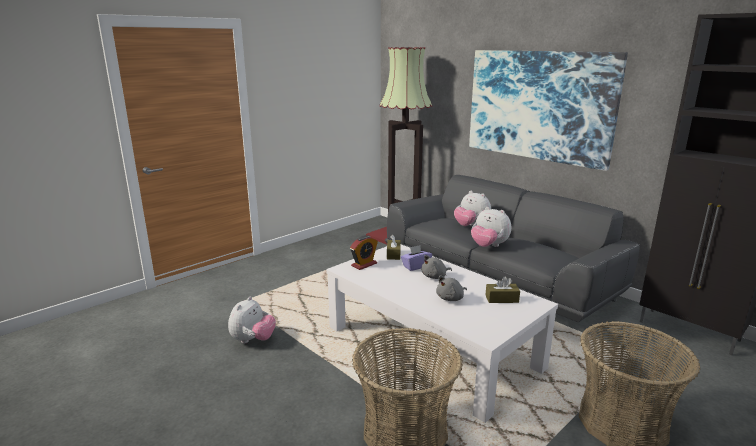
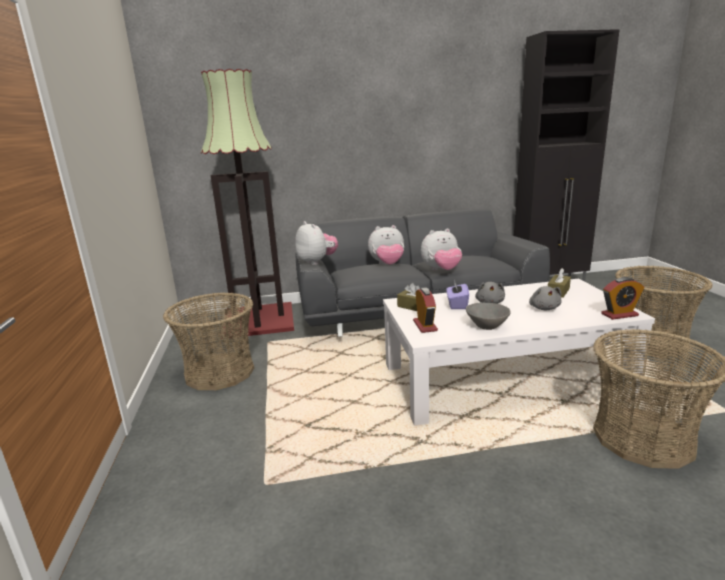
camera: 55 degrees left, 0 degrees up
plush toy [228,297,276,344] -> plush toy moved to [295,221,338,265]
picture [469,50,628,171] -> none
none -> basket [163,293,254,390]
none -> grey bowl [466,303,511,330]
none -> alarm clock [601,277,644,320]

